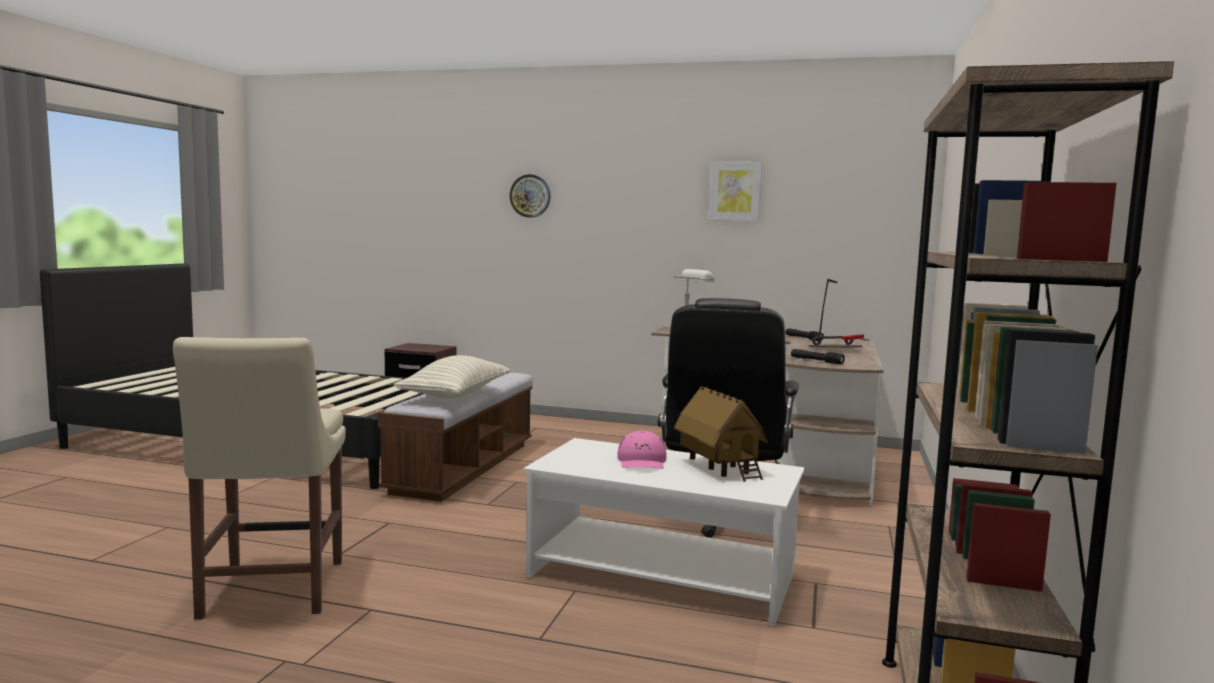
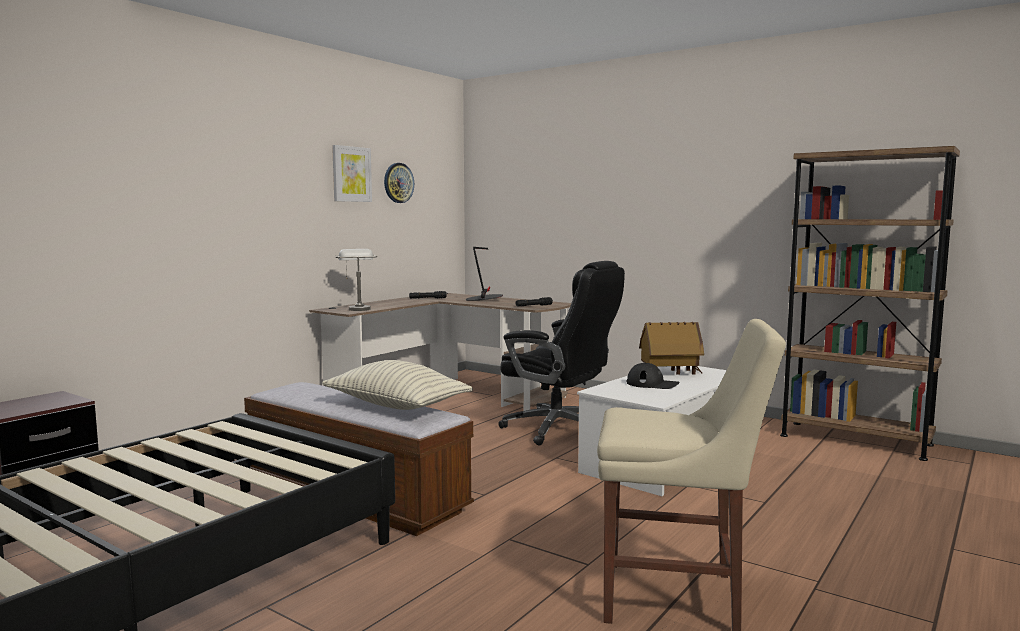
camera: 70 degrees left, 0 degrees up
wall clock [509,174,551,218] -> wall clock moved to [384,163,414,203]
pink cap [617,431,667,469] -> black cap [626,363,680,389]

